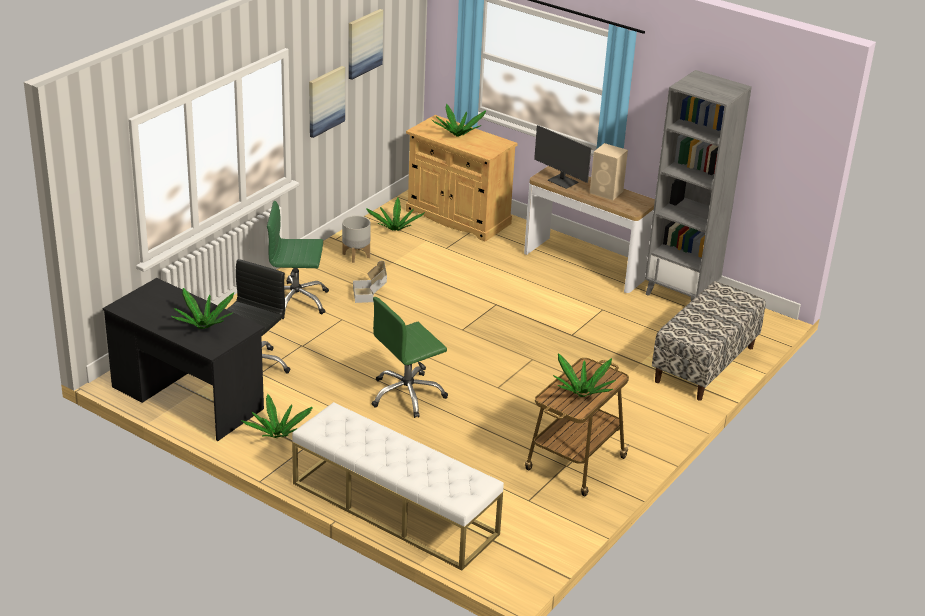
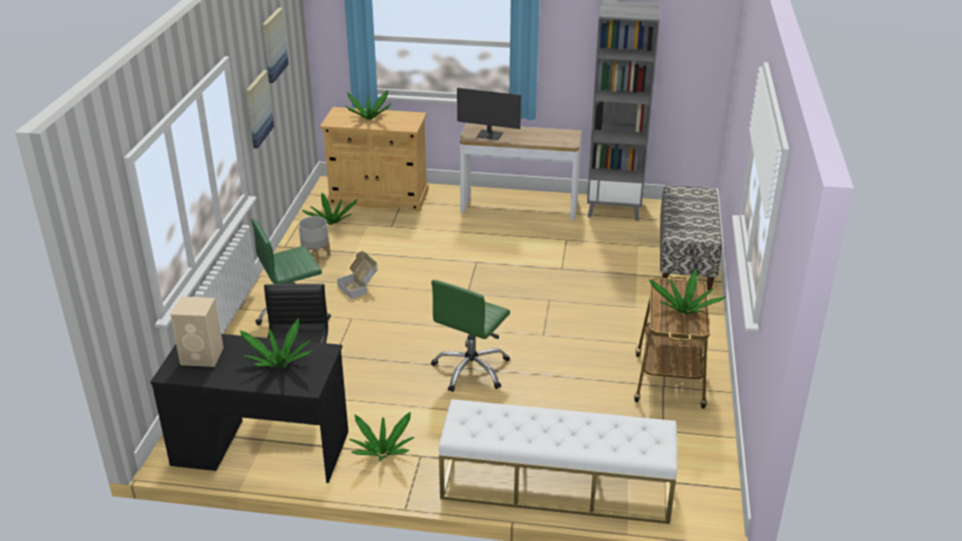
camera: 25 degrees left, 0 degrees up
beige speaker [590,143,628,200] -> beige speaker moved to [170,296,223,367]

